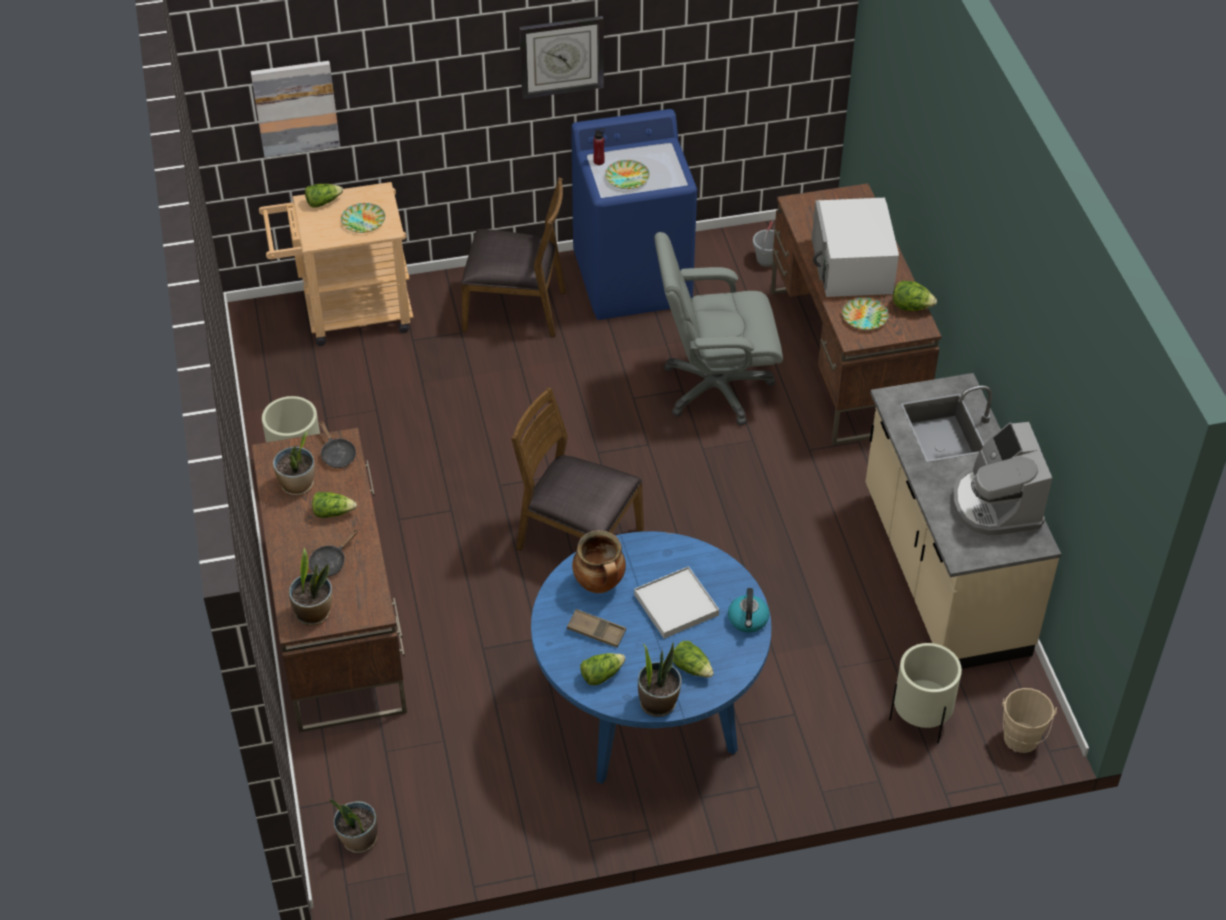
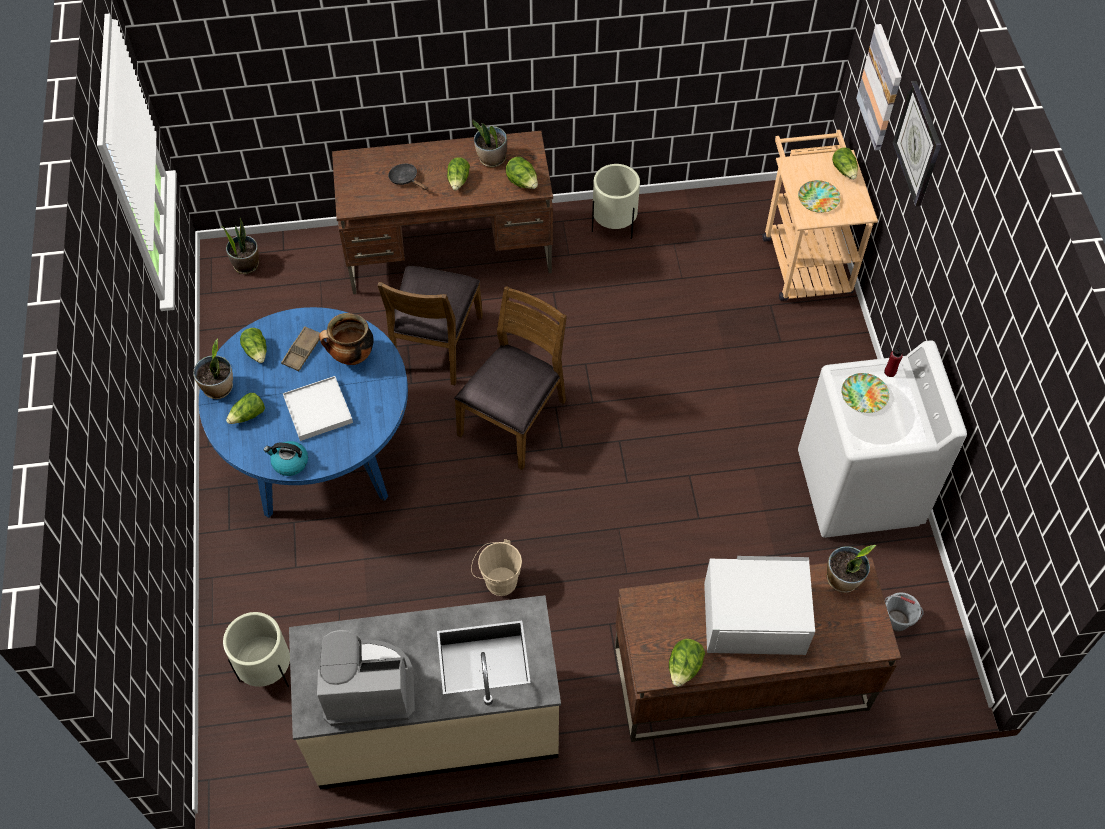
camera: 95 degrees right, 10 degrees up
potted plant [289,548,332,626] -> potted plant moved to [827,545,876,593]
black frying pan [319,421,356,468] -> lettuce [506,157,538,189]
brown chair [461,177,566,337] -> brown chair moved to [378,266,483,385]
wall clock [519,16,604,99] -> wall clock moved to [893,81,942,206]
blue washing machine [571,109,697,320] -> white washing machine [798,340,967,538]
grey office chair [654,232,783,426] -> none
plate [842,297,889,330] -> none
beige bucket [1002,688,1057,753] -> beige bucket moved to [471,539,522,596]

